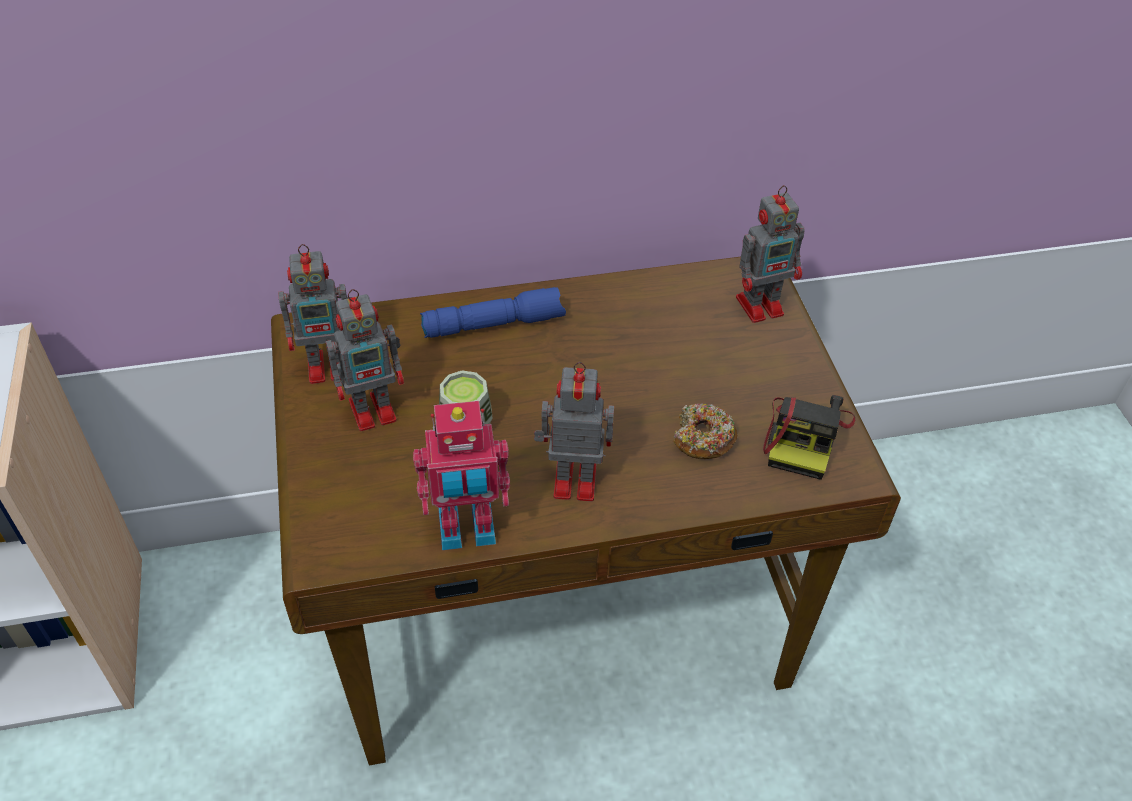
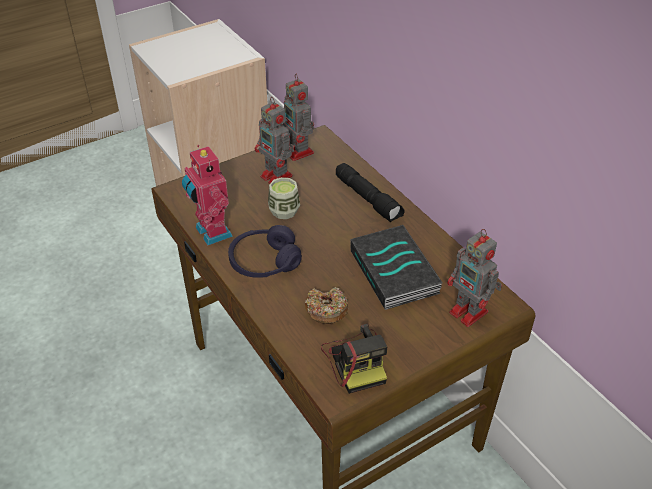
camera: 70 degrees right, 5 degrees down
blue flashlight [420,287,566,338] -> black flashlight [336,163,405,222]
toy robot [534,362,614,501] -> purple headphones [228,225,302,278]
camera [763,395,856,480] -> camera turned 105 degrees counterclockwise [321,324,387,394]
none -> book [350,225,443,310]

